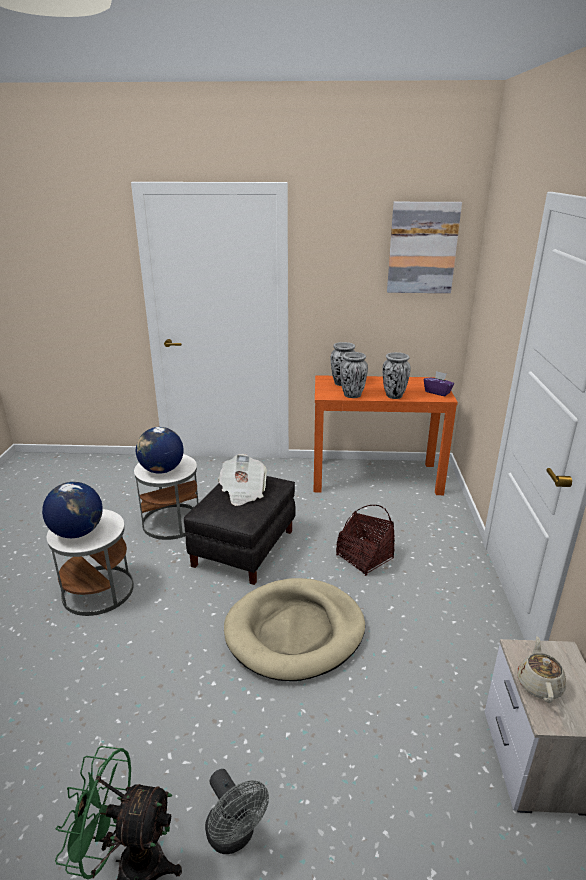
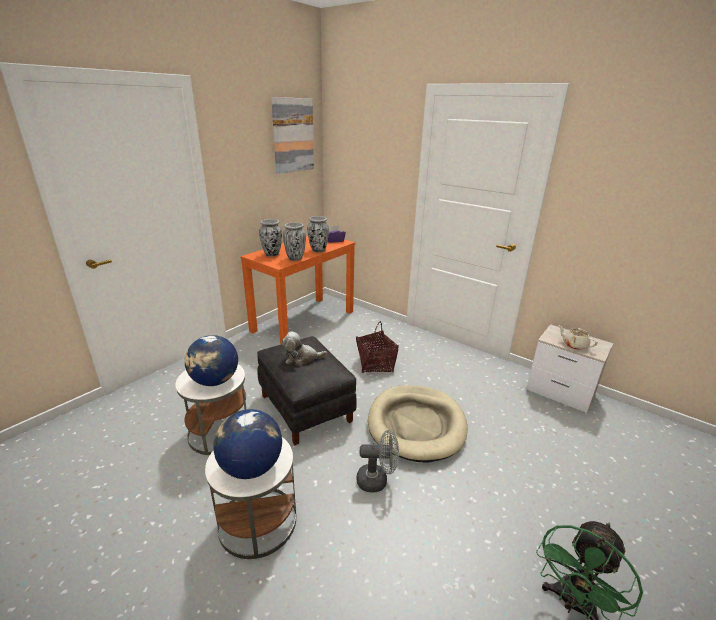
camera: 55 degrees left, 0 degrees up
grey fan [205,769,269,854] -> grey fan moved to [357,430,399,493]
newspaper [218,454,267,506] -> plush toy [281,332,327,366]

